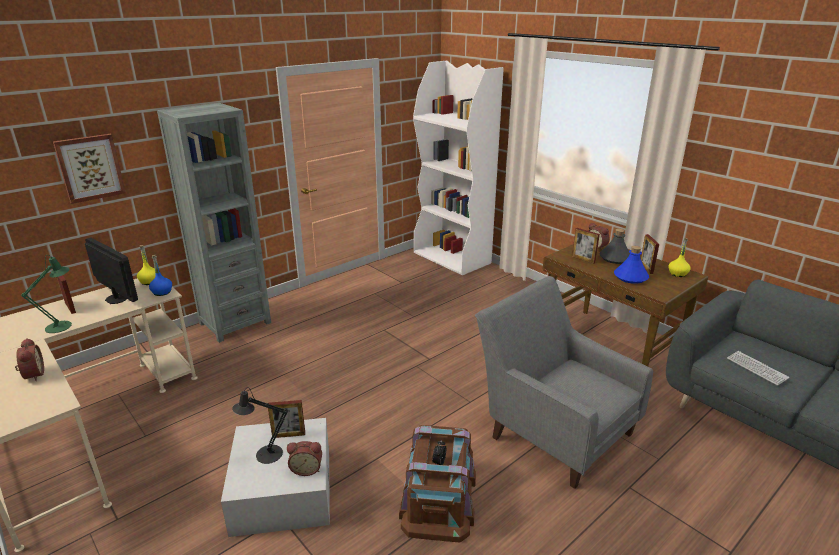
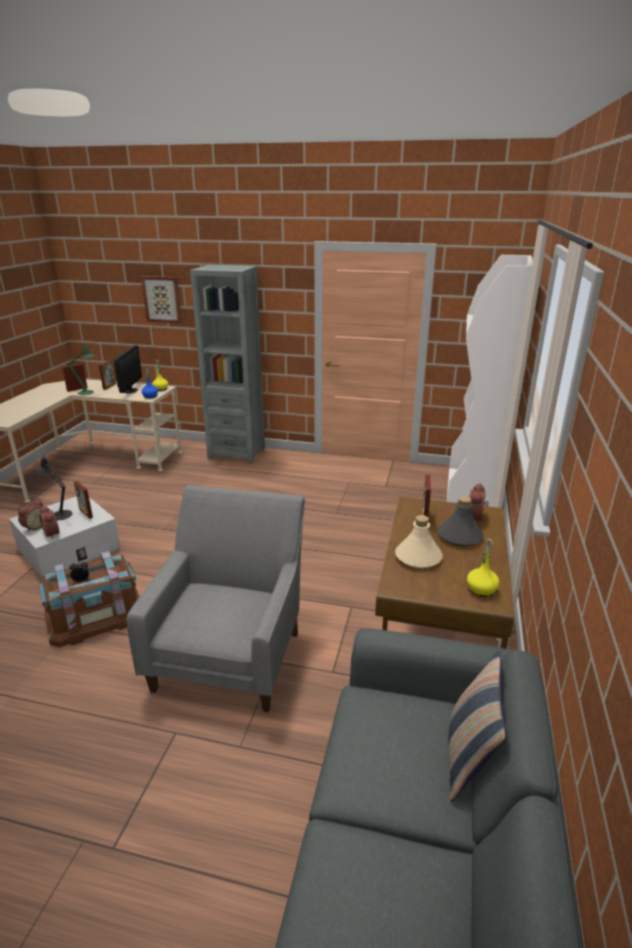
camera: 55 degrees right, 0 degrees up
alarm clock [15,338,44,381] -> alarm clock moved to [18,500,43,532]
blue bottle [614,246,649,284] -> beige bottle [395,515,443,568]
picture frame [641,234,659,274] -> picture frame moved to [62,364,87,392]
keyboard [727,351,790,386] -> none
none -> pillow [448,650,506,802]

